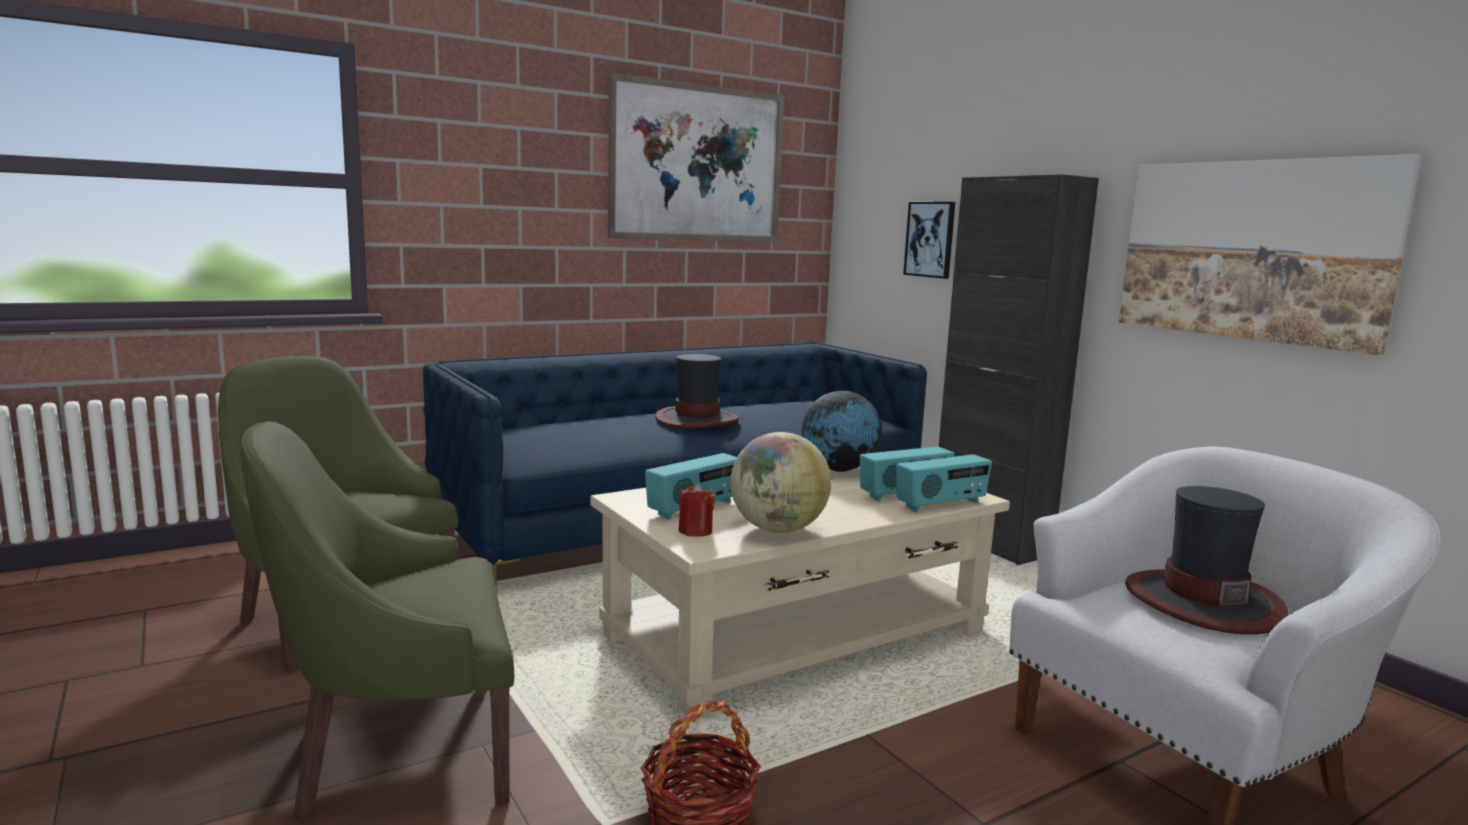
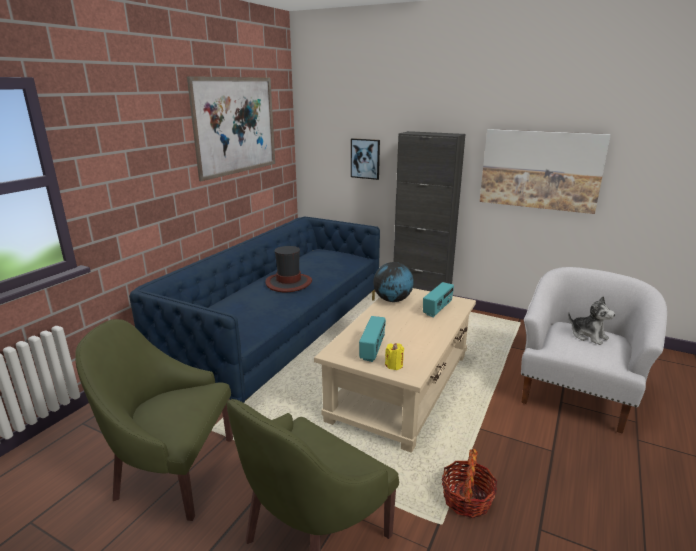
camera: 30 degrees left, 10 degrees up
red candle [679,484,715,537] -> yellow candle [385,343,404,370]
globe [730,432,831,533] -> none
radio [896,454,992,512] -> none
hat [1125,486,1288,635] -> plush toy [568,296,615,345]

